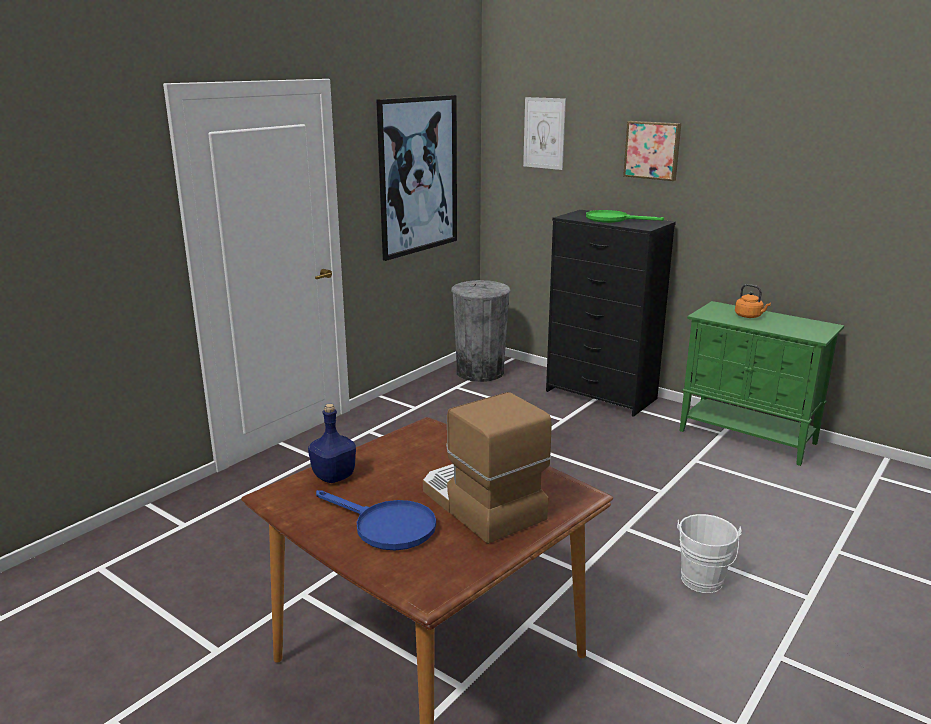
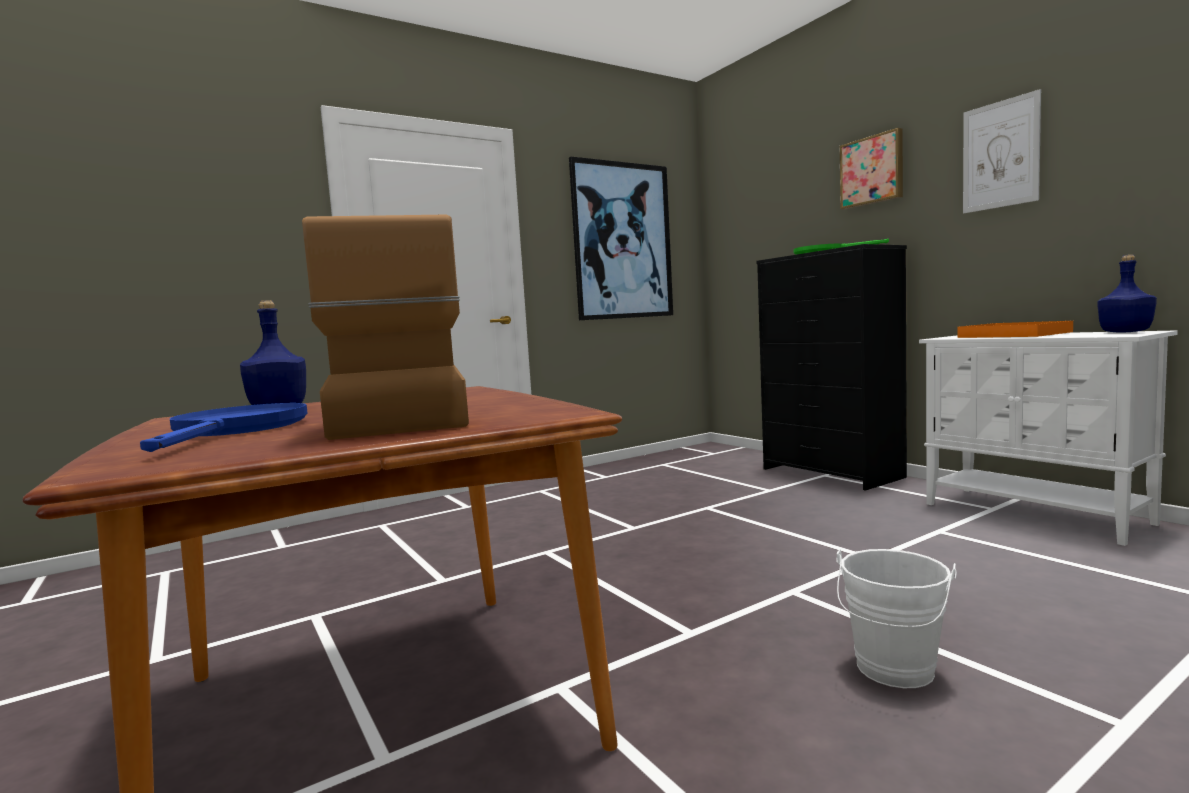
camera: 20 degrees right, 15 degrees down
blue frying pan [316,490,436,550] -> blue frying pan turned 150 degrees counterclockwise [140,403,307,452]
grey trash can [451,280,510,382] -> none
picture [523,97,566,170] -> picture moved to [963,89,1041,213]
green cabinet [680,301,844,466] -> white cabinet [919,330,1178,546]
orange kettle [735,284,771,318] -> orange tray [958,321,1073,338]
none -> blue bottle [1098,255,1157,333]

